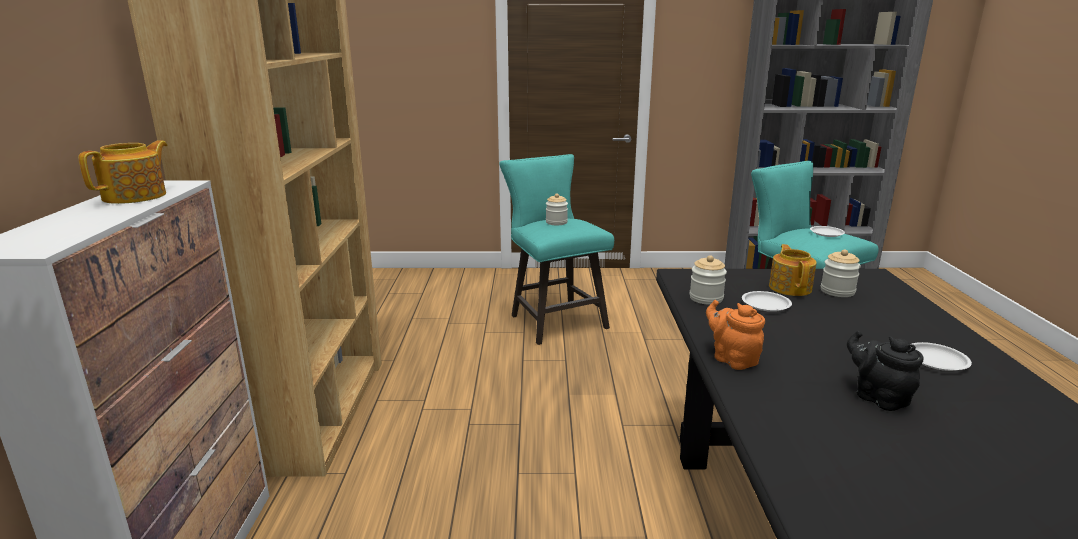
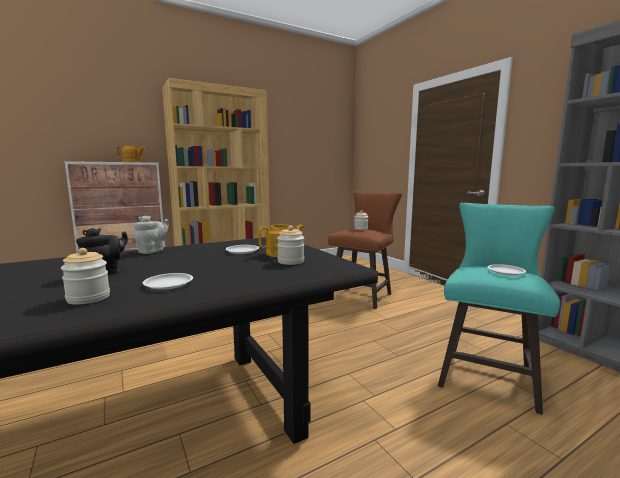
camera: 60 degrees right, 10 degrees down
turquoise stool [499,154,614,345] -> brown stool [328,191,402,309]
jar [689,255,727,305] -> jar moved to [61,248,110,305]
orange teapot [706,300,765,370] -> grey teapot [133,216,169,254]

